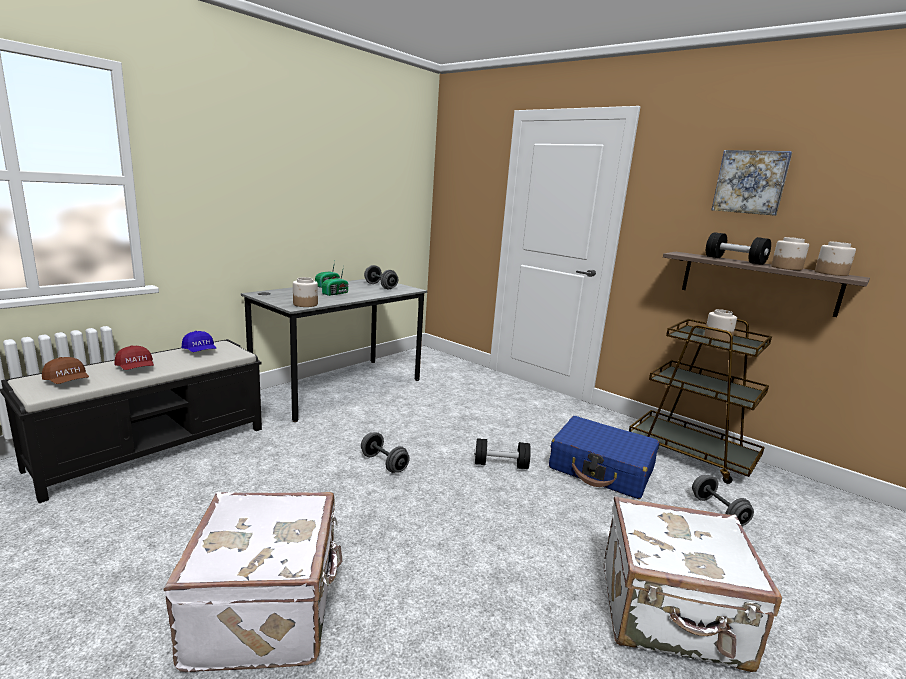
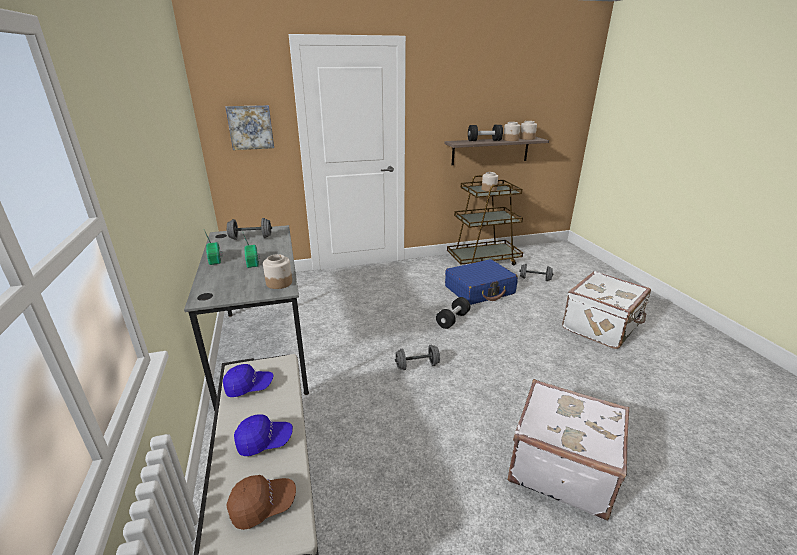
camera: 55 degrees left, 10 degrees up
red cap [115,345,154,370] -> blue cap [234,415,293,456]
picture [711,150,792,216] -> picture moved to [226,105,274,150]

